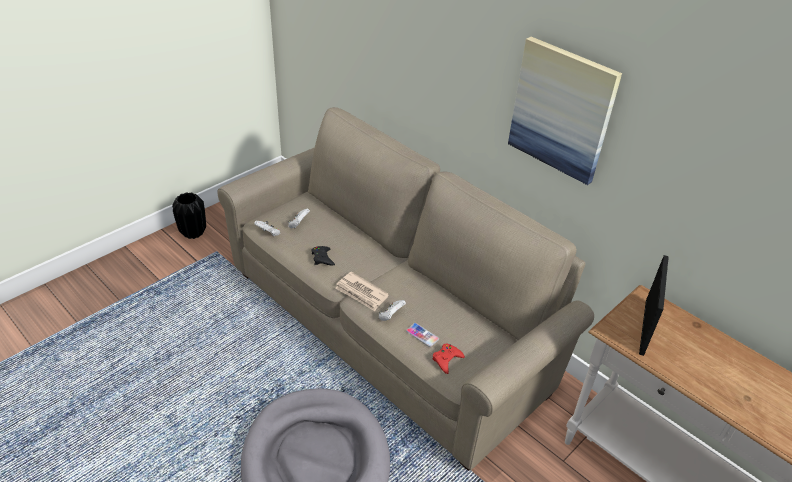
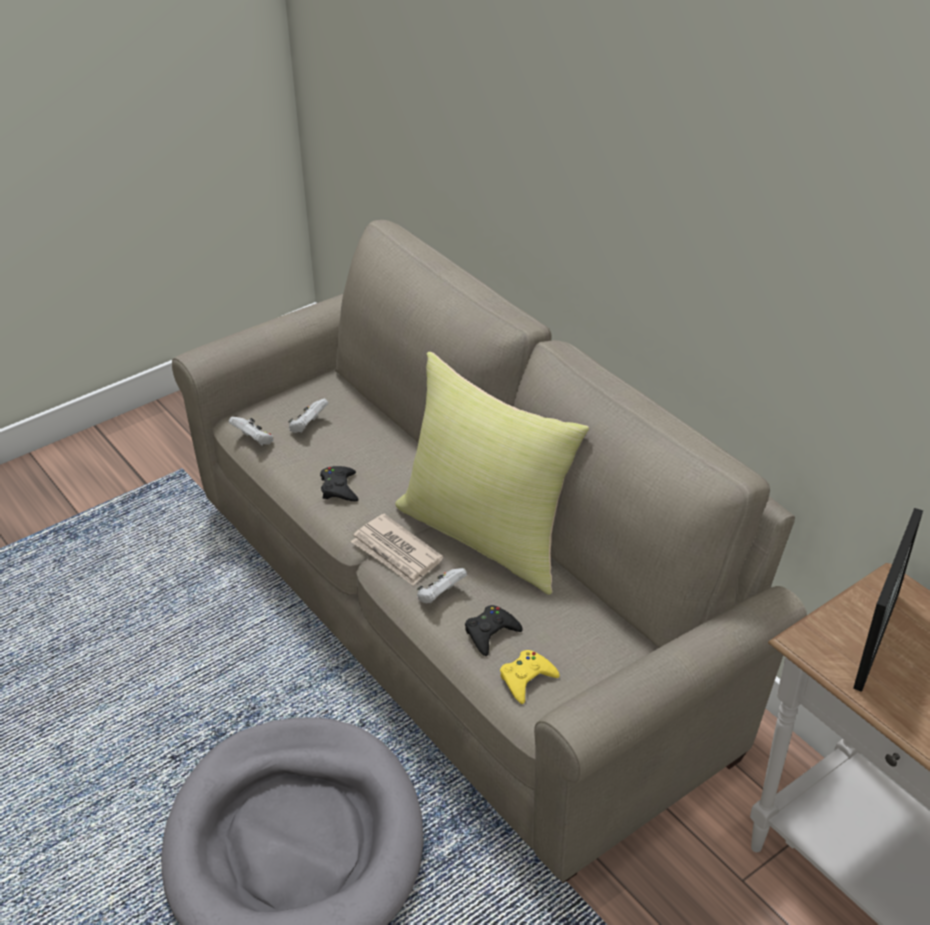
camera: 10 degrees right, 0 degrees up
black vase [172,192,206,239] -> none
phone [406,323,439,347] -> black game controller [465,605,523,656]
red game controller [433,343,465,374] -> yellow game controller [500,650,560,704]
picture [508,36,622,185] -> none
none -> yellow pillow [395,352,589,595]

